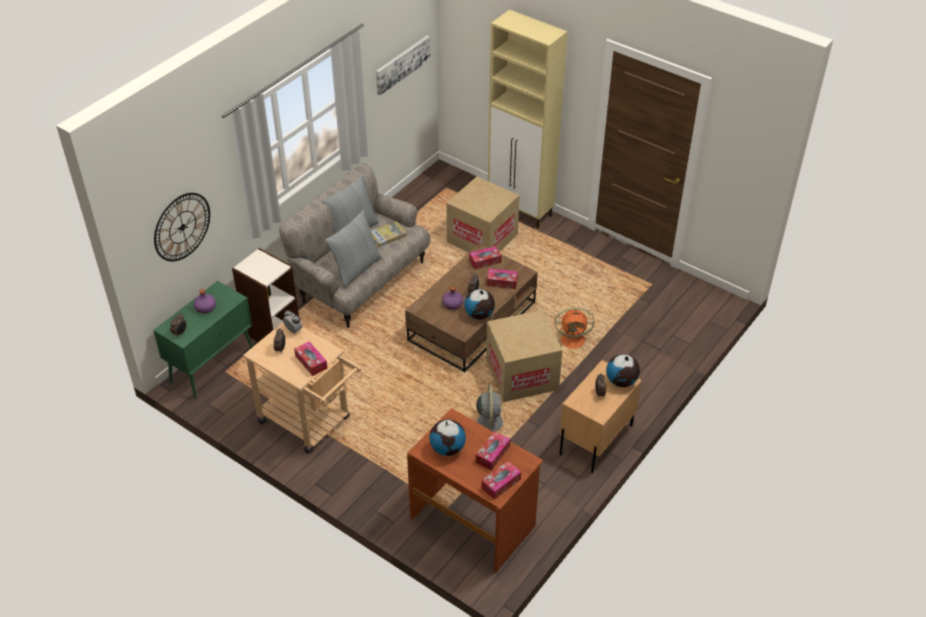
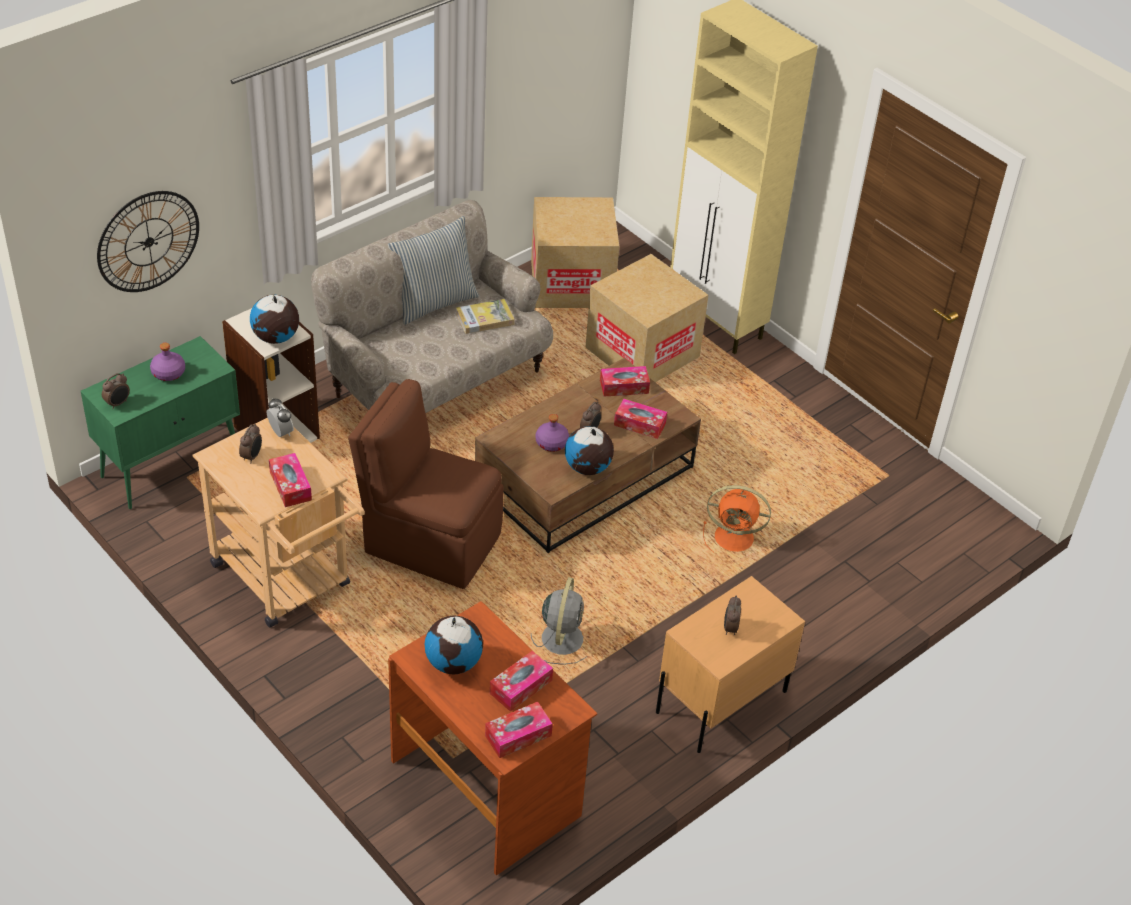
camera: 10 degrees right, 0 degrees up
pillow [325,209,382,288] -> none
picture [376,35,430,95] -> none
cardboard box [486,310,562,402] -> cardboard box moved to [531,197,619,308]
globe [606,354,640,387] -> globe moved to [250,295,299,344]
none -> brown chair [348,379,503,589]

